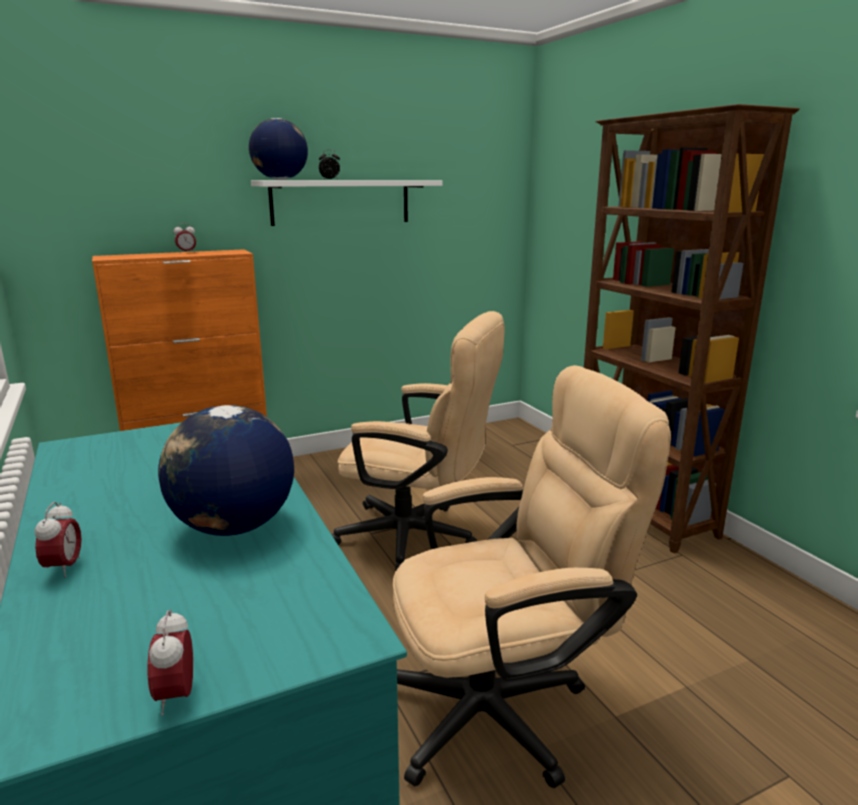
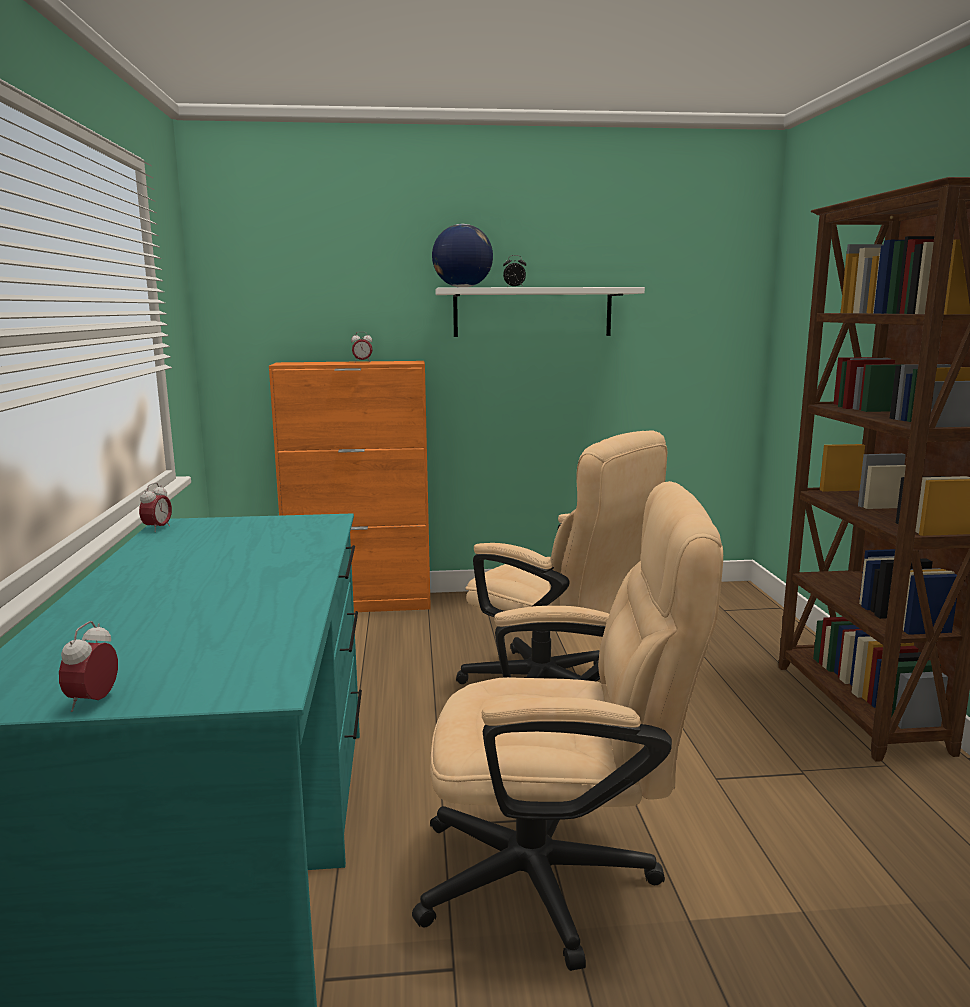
camera: 20 degrees right, 5 degrees down
alarm clock [34,501,81,578] -> alarm clock moved to [139,483,172,532]
globe [158,405,294,536] -> none

